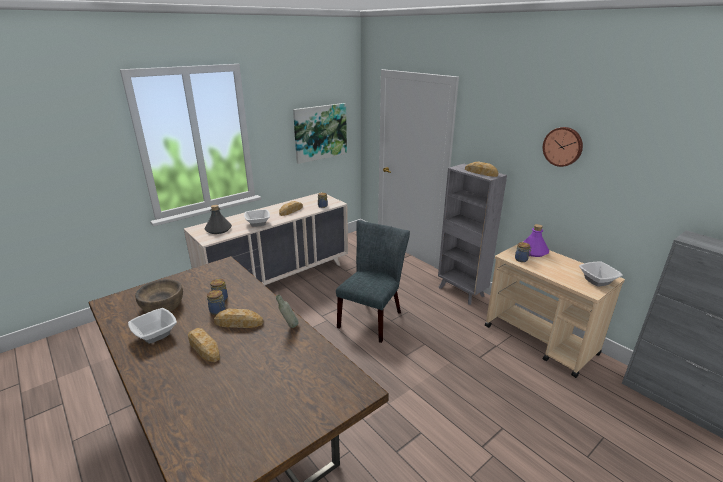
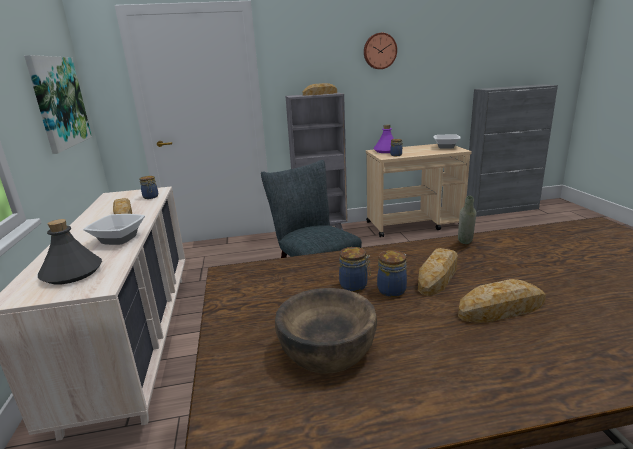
camera: 60 degrees left, 5 degrees down
bowl [128,308,177,344] -> none

